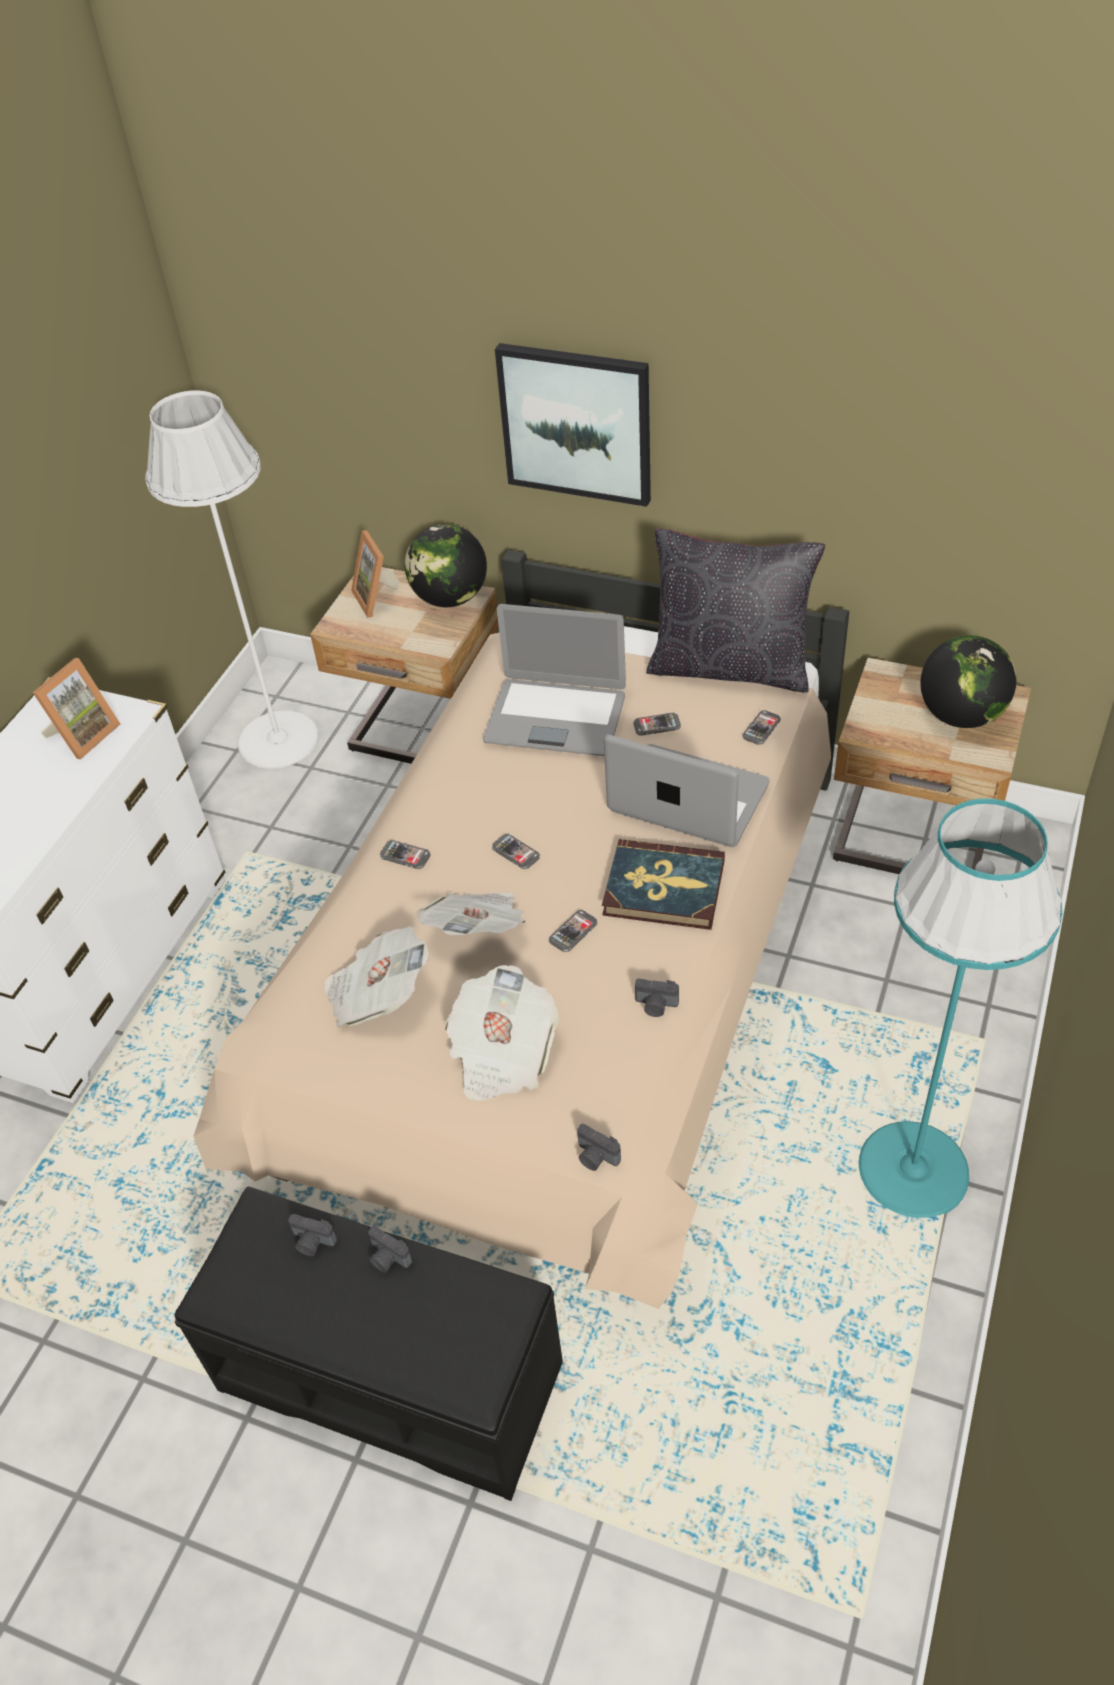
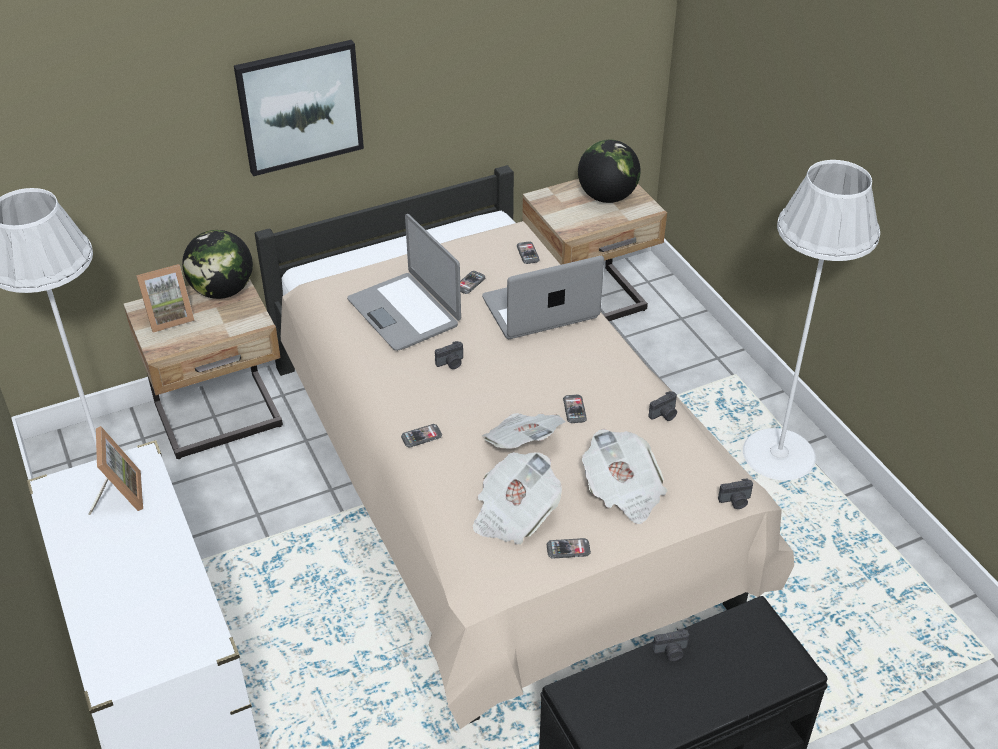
camera: 50 degrees left, 5 degrees down
camera [288,1214,337,1256] -> camera moved to [435,341,463,369]
picture frame [351,530,399,617] -> picture frame turned 45 degrees counterclockwise [136,264,195,333]
laptop [483,604,626,756] -> laptop turned 90 degrees clockwise [347,214,461,351]
phone [492,834,540,869] -> phone moved to [547,538,591,559]
book [602,839,725,930] -> none
black pillow [646,528,825,693] -> none
turquoise floor lamp [859,798,1063,1218] -> white floor lamp [743,160,880,480]

